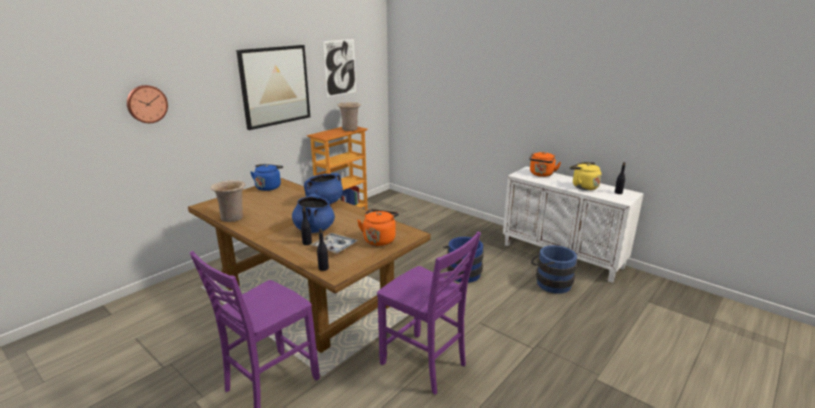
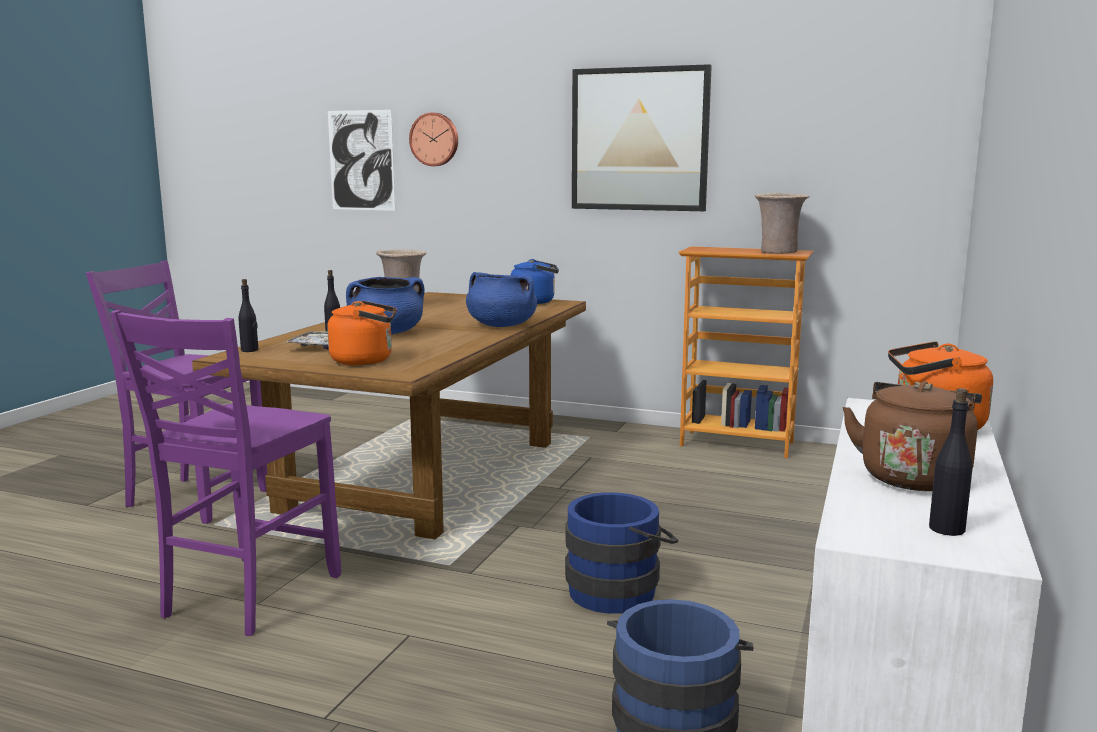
camera: 70 degrees right, 10 degrees down
picture [323,39,356,97] -> picture moved to [328,110,395,211]
yellow kettle [570,162,601,190] -> brown kettle [842,381,982,491]

